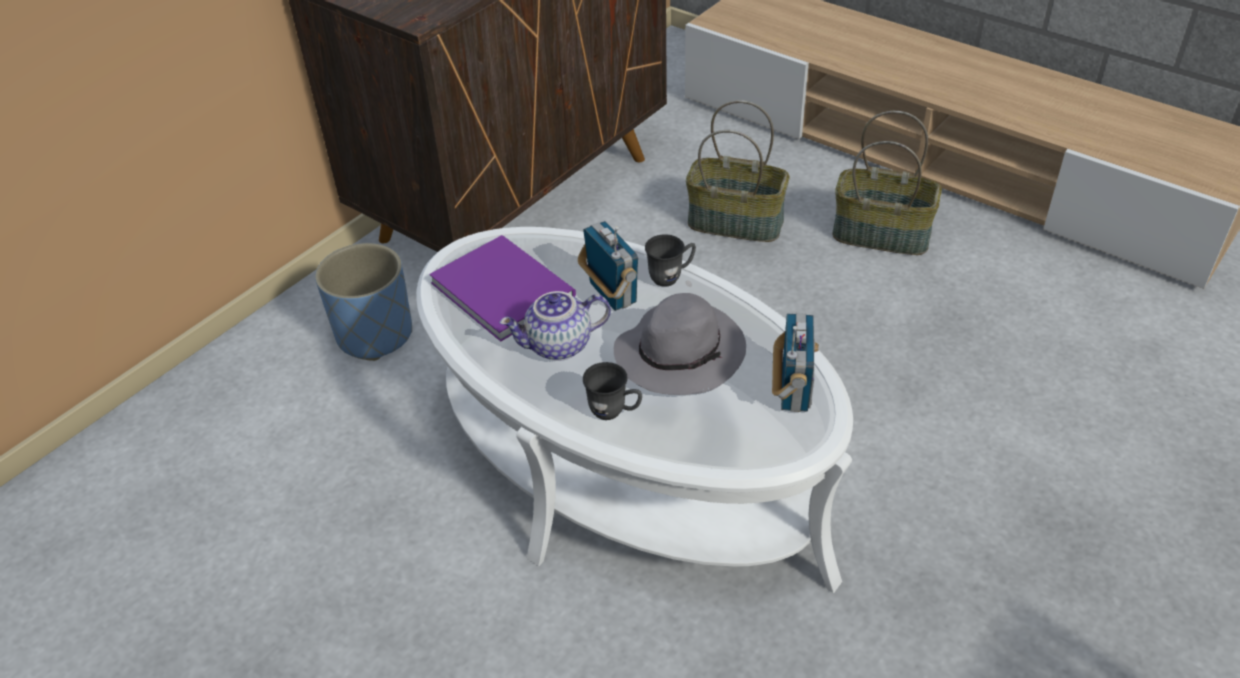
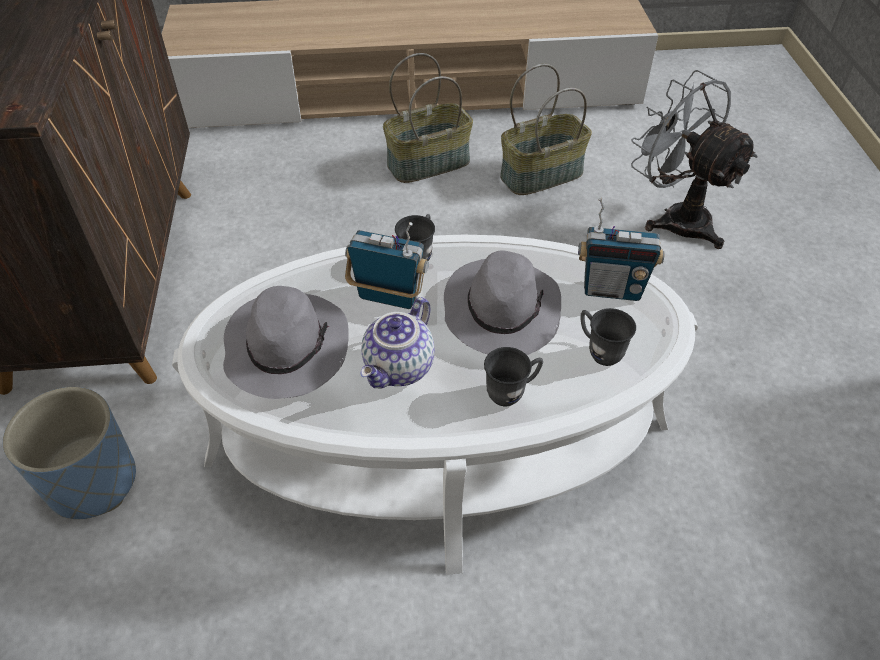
camera: 45 degrees left, 5 degrees up
purple book [429,235,576,342] -> grey hat [223,286,349,399]
basket [686,100,790,242] -> basket moved to [500,64,592,195]
radio [772,313,819,412] -> radio turned 135 degrees clockwise [578,198,665,301]
none -> grey mug [580,308,636,366]
none -> grey fan [631,70,758,249]

